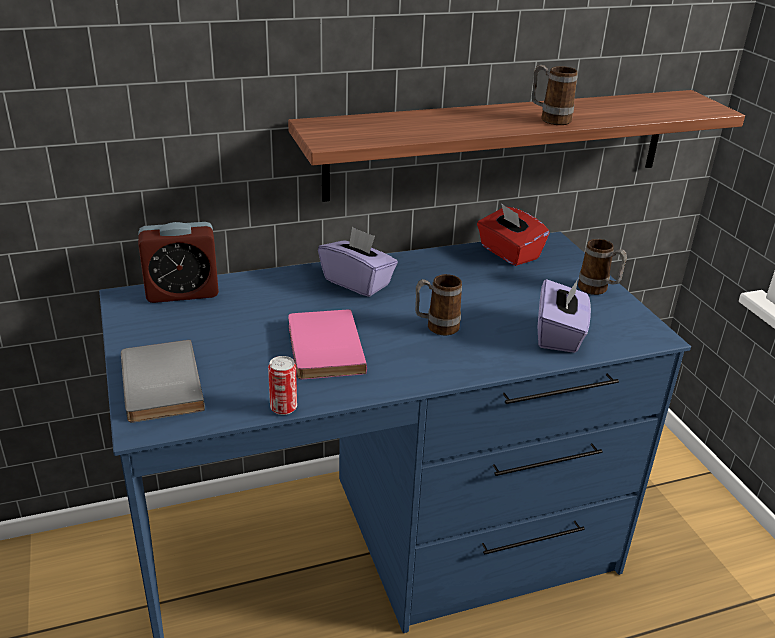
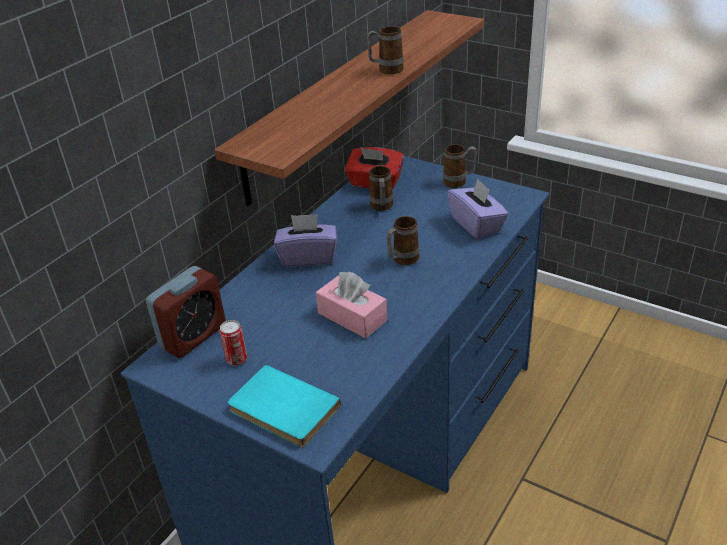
camera: 35 degrees left, 5 degrees up
grey book [121,340,205,423] -> turquoise book [228,365,341,447]
can [268,356,297,415] -> can moved to [219,320,247,366]
pink book [288,309,367,379] -> pink tissue box [316,272,387,338]
none -> mug [369,166,393,211]

